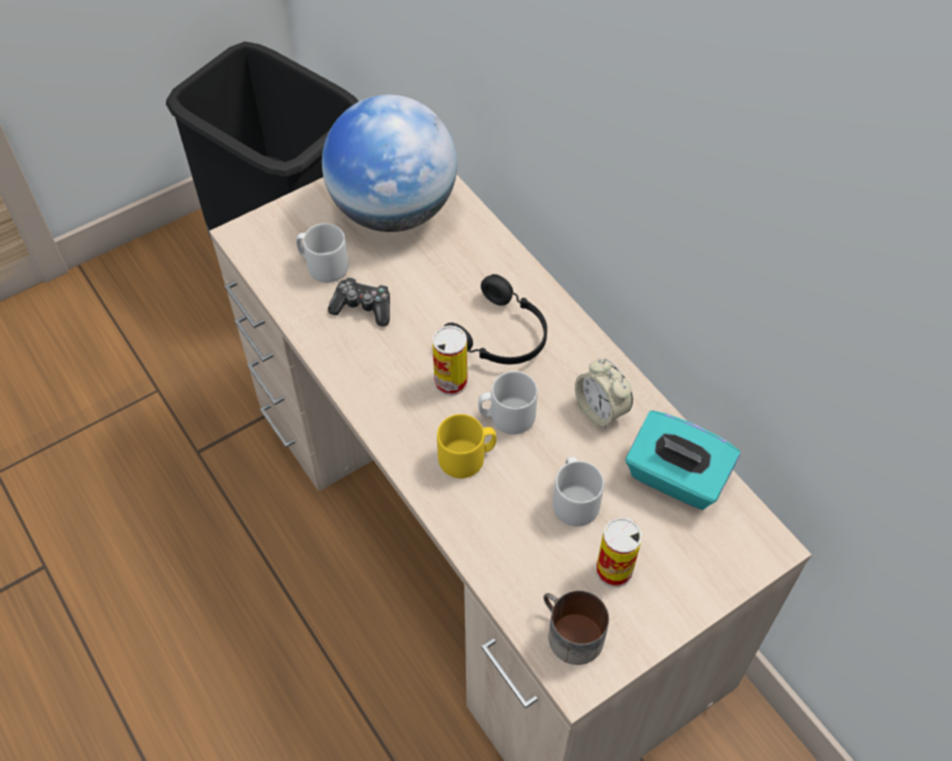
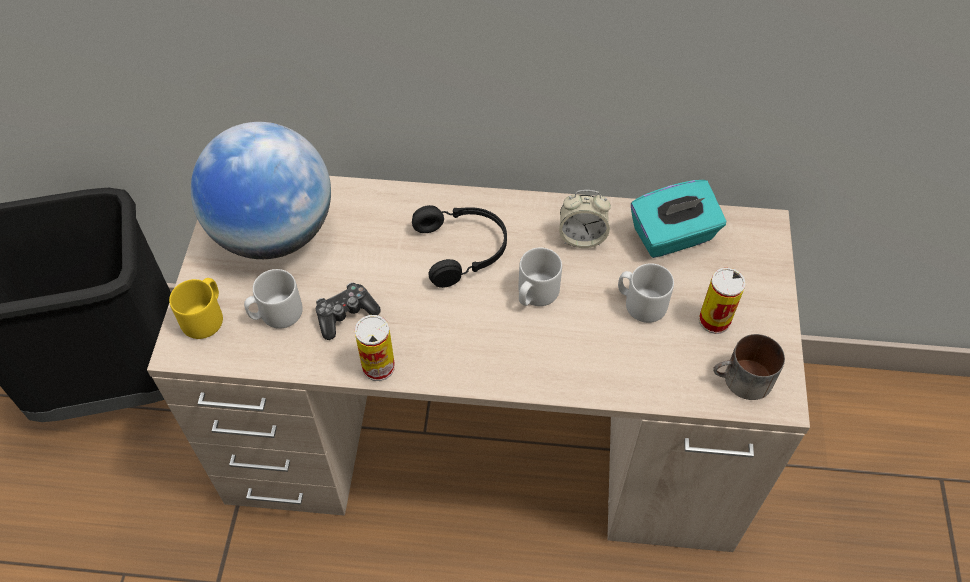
camera: 50 degrees left, 0 degrees up
can [432,325,468,396] -> can moved to [354,315,395,381]
yellow mug [437,414,496,478] -> yellow mug moved to [169,278,223,339]

